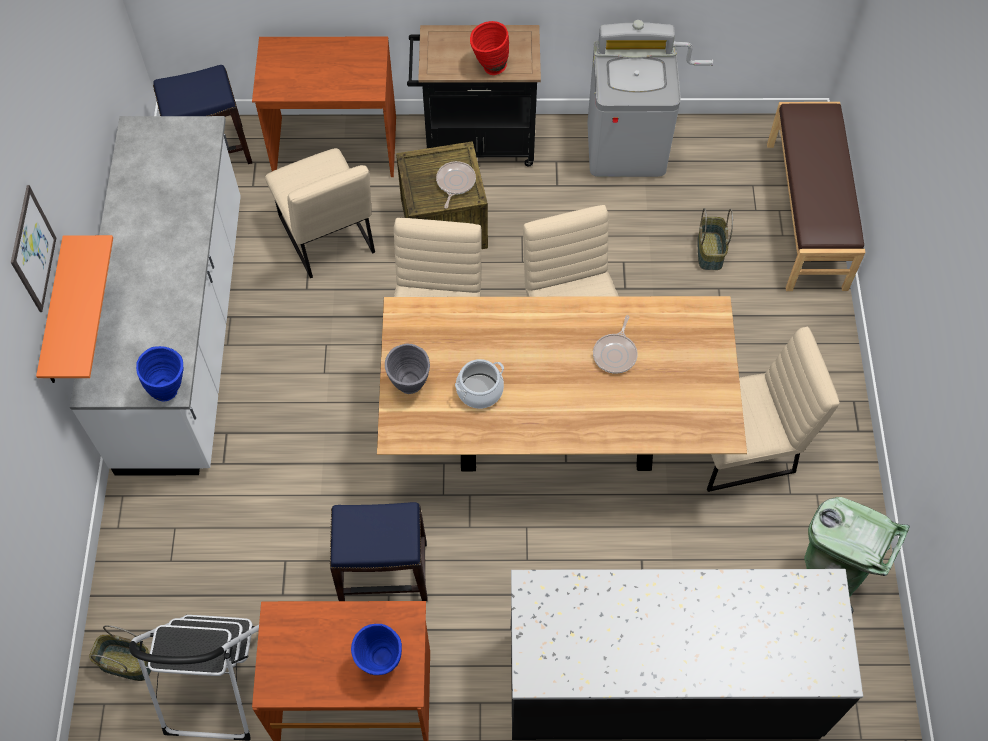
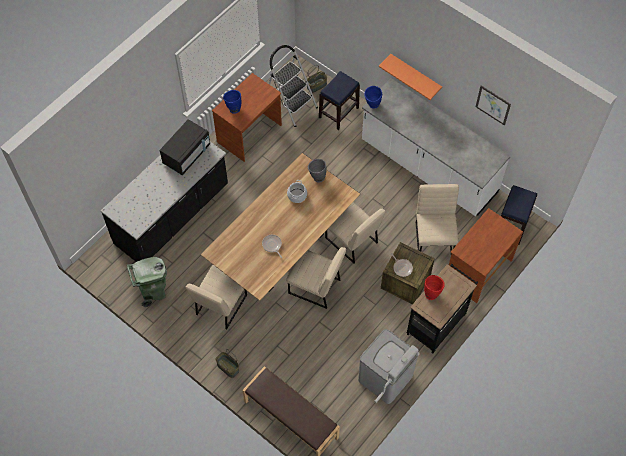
camera: 130 degrees right, 0 degrees up
picture [11,185,56,312] -> picture moved to [476,85,511,126]
beige chair [265,148,375,278] -> beige chair turned 75 degrees clockwise [416,184,459,254]
stool [330,502,427,601] -> stool moved to [319,71,360,130]
basket [697,208,733,270] -> basket moved to [215,349,239,378]
none -> black microwave [160,119,210,175]

